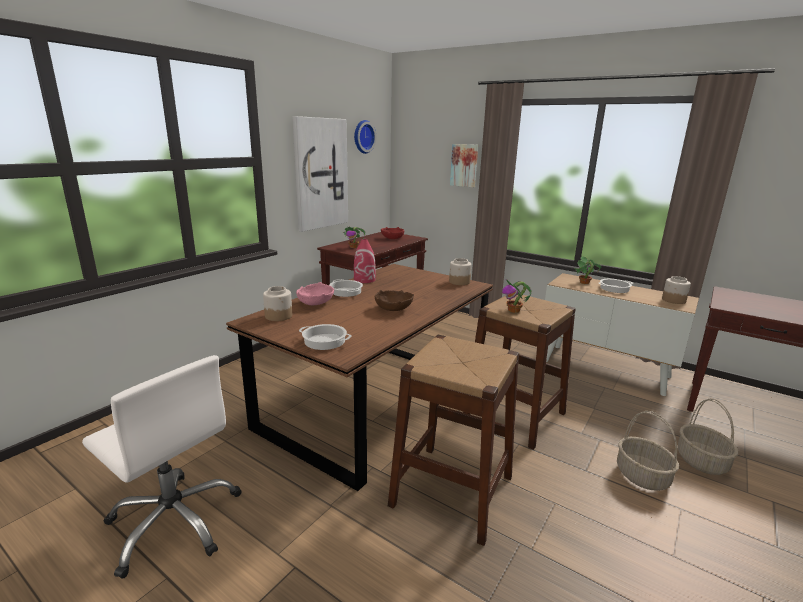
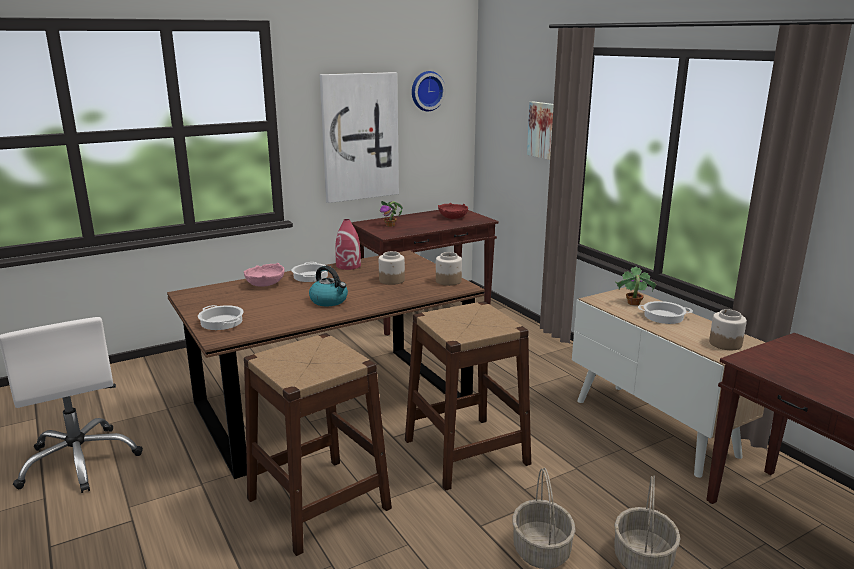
camera: 25 degrees right, 0 degrees up
jar [263,286,292,321] -> jar moved to [379,251,405,285]
brown bowl [375,290,414,311] -> kettle [309,266,348,306]
potted plant [502,280,532,313] -> none

